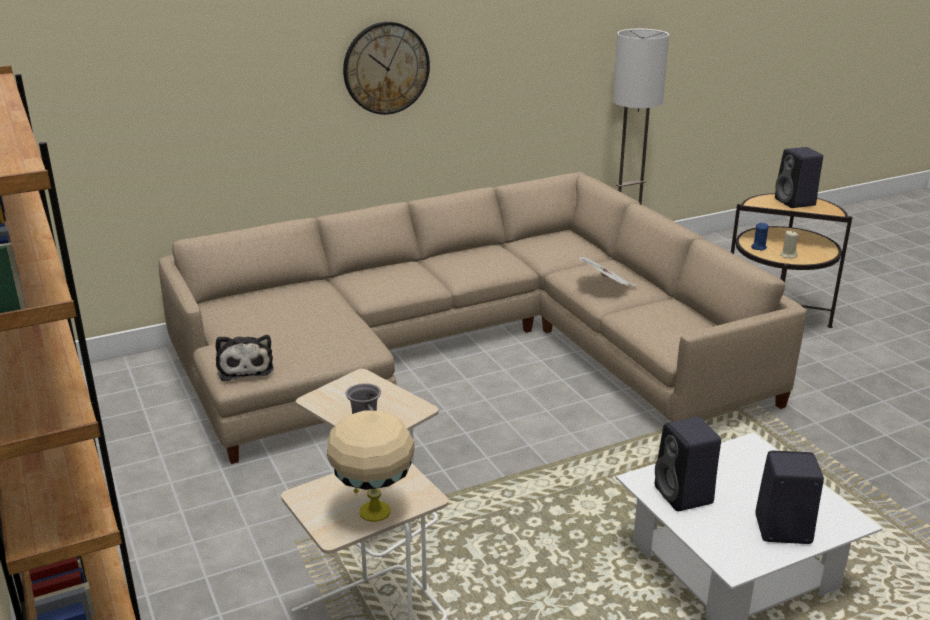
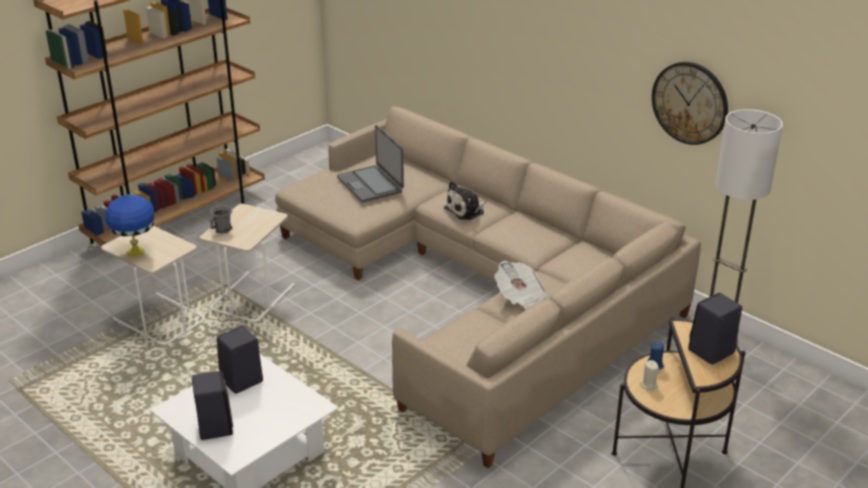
camera: 70 degrees right, 5 degrees up
plush toy [215,335,274,381] -> plush toy moved to [444,181,486,220]
beige table lamp [327,410,415,522] -> blue table lamp [105,194,154,257]
wall clock [343,22,430,115] -> wall clock moved to [652,62,728,145]
none -> laptop [337,125,404,203]

